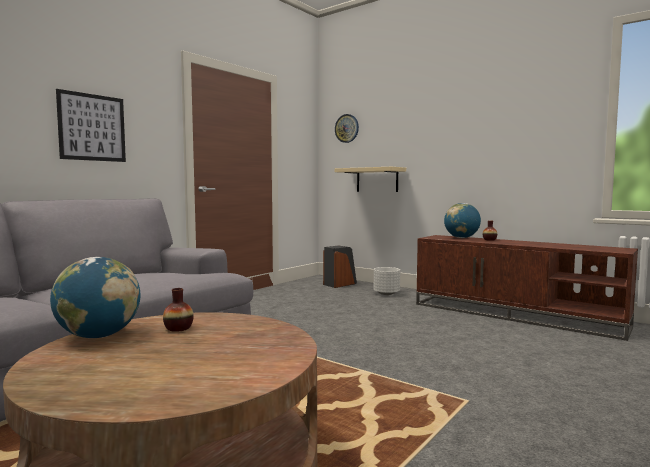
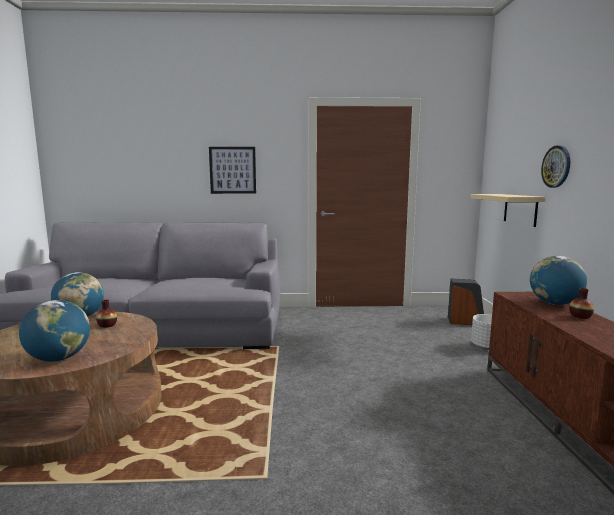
camera: 50 degrees right, 5 degrees up
wall clock [335,114,359,143] -> wall clock moved to [541,145,570,188]
none -> globe [19,300,90,362]

